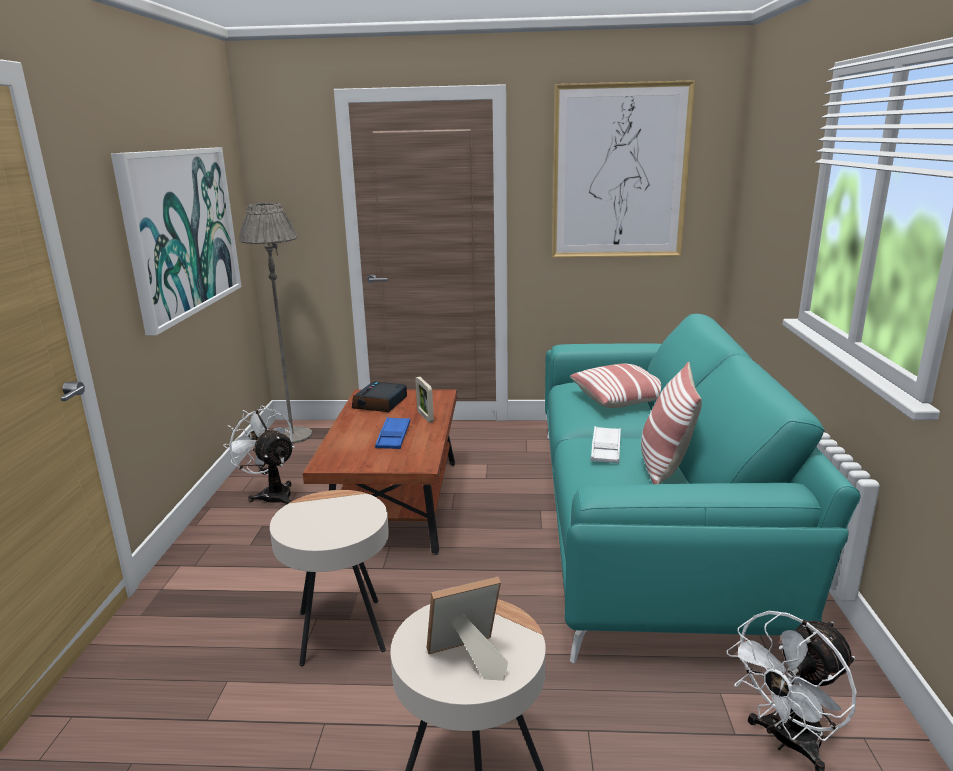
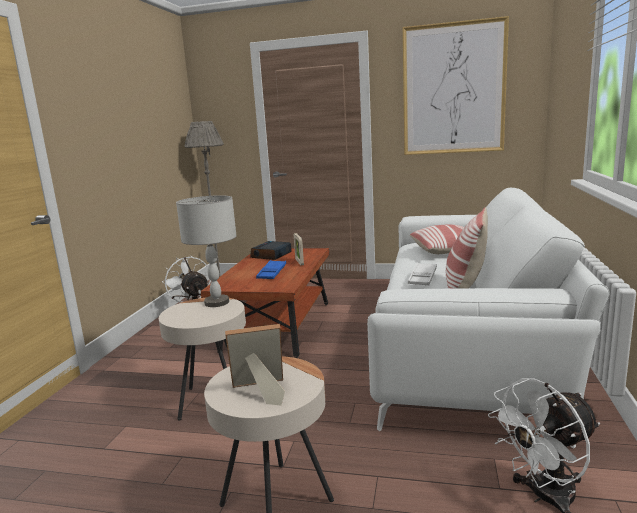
camera: 10 degrees right, 5 degrees down
picture [111,147,242,335] -> none
turquoise sofa [545,314,861,664] -> white sofa [367,188,610,448]
none -> grey table lamp [176,195,237,307]

